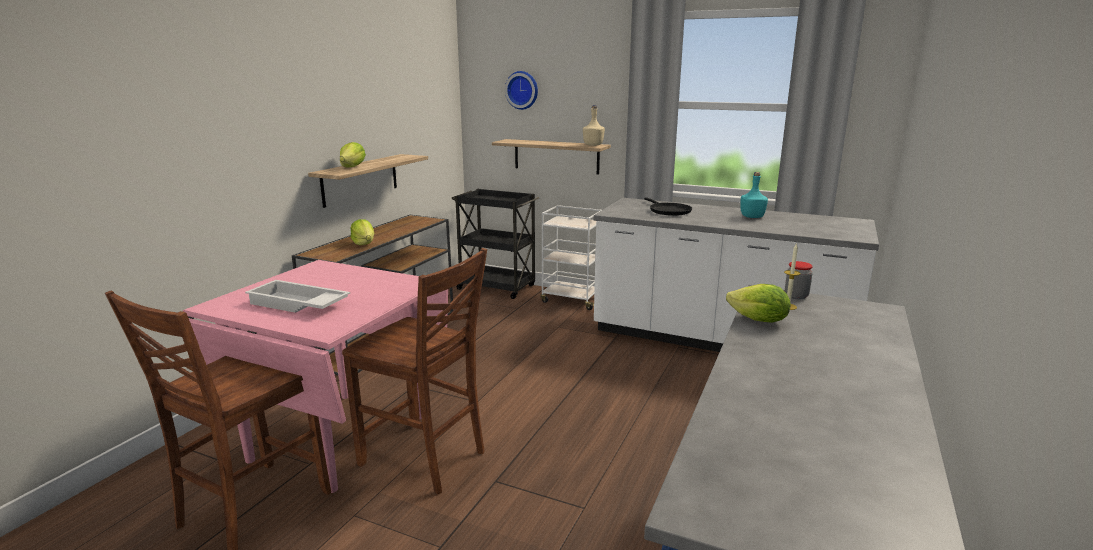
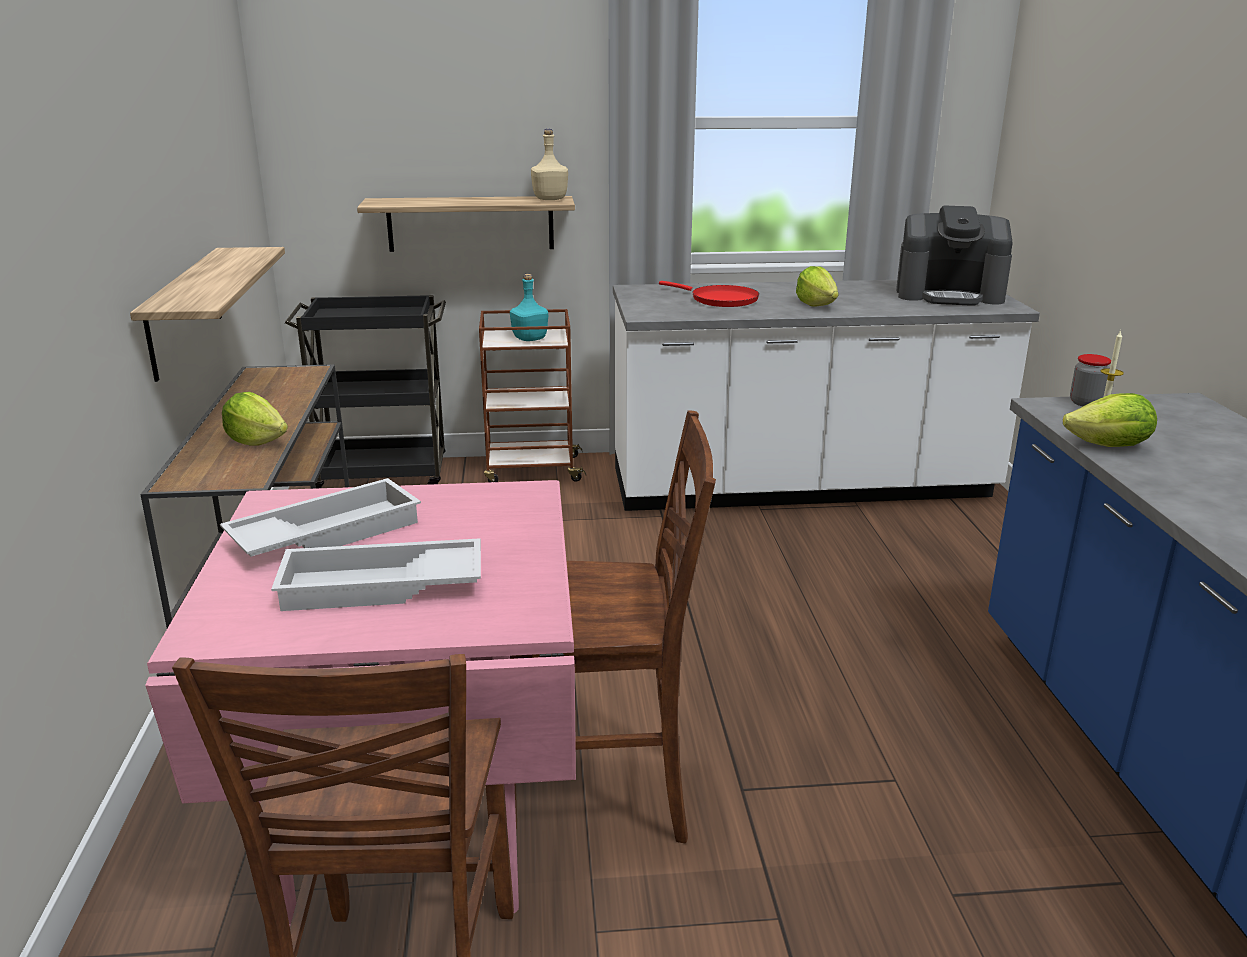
camera: 30 degrees left, 5 degrees up
lettuce [340,142,366,167] -> lettuce moved to [796,266,839,307]
wall clock [505,71,538,110] -> none
white cart [540,205,601,310] -> brown cart [479,309,586,482]
black frying pan [644,197,692,216] -> red frying pan [659,281,759,307]
turquoise bottle [740,172,768,218] -> turquoise bottle moved to [510,274,548,341]
none -> white tray [220,478,421,557]
none -> coffee machine [896,205,1013,306]

